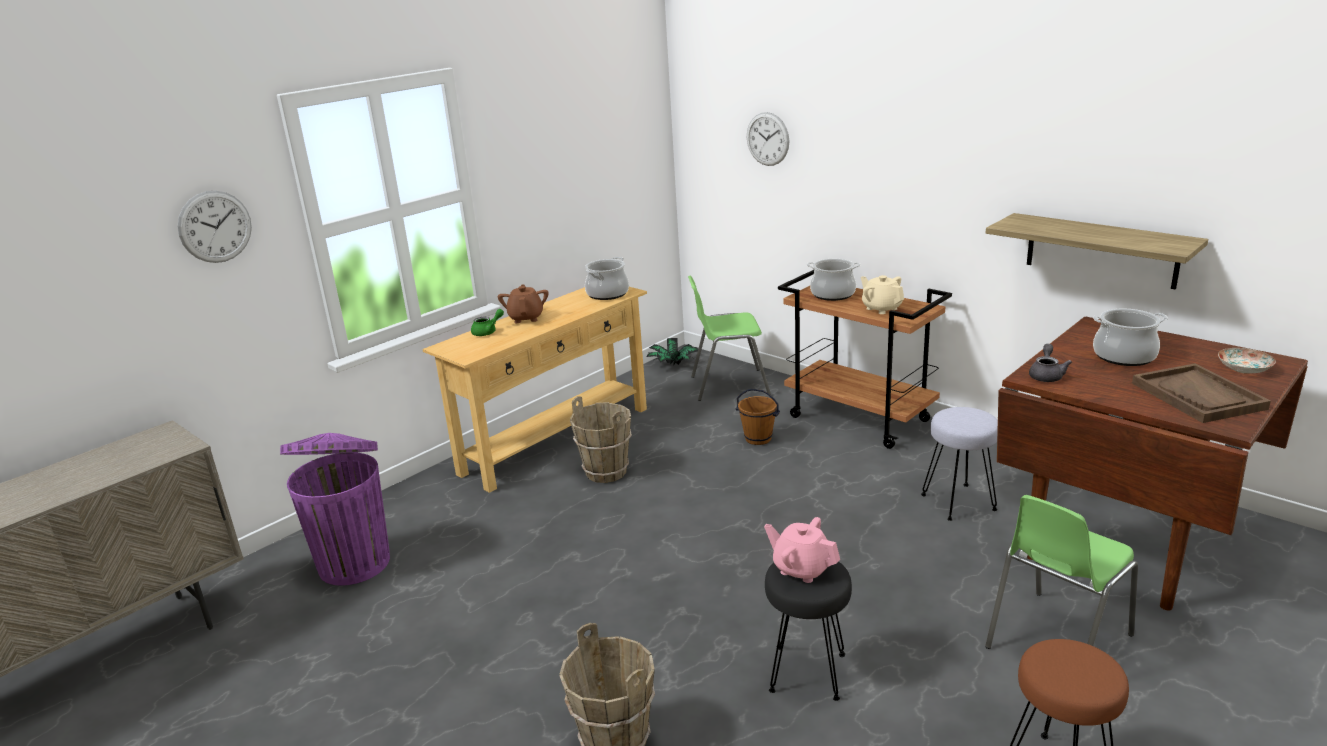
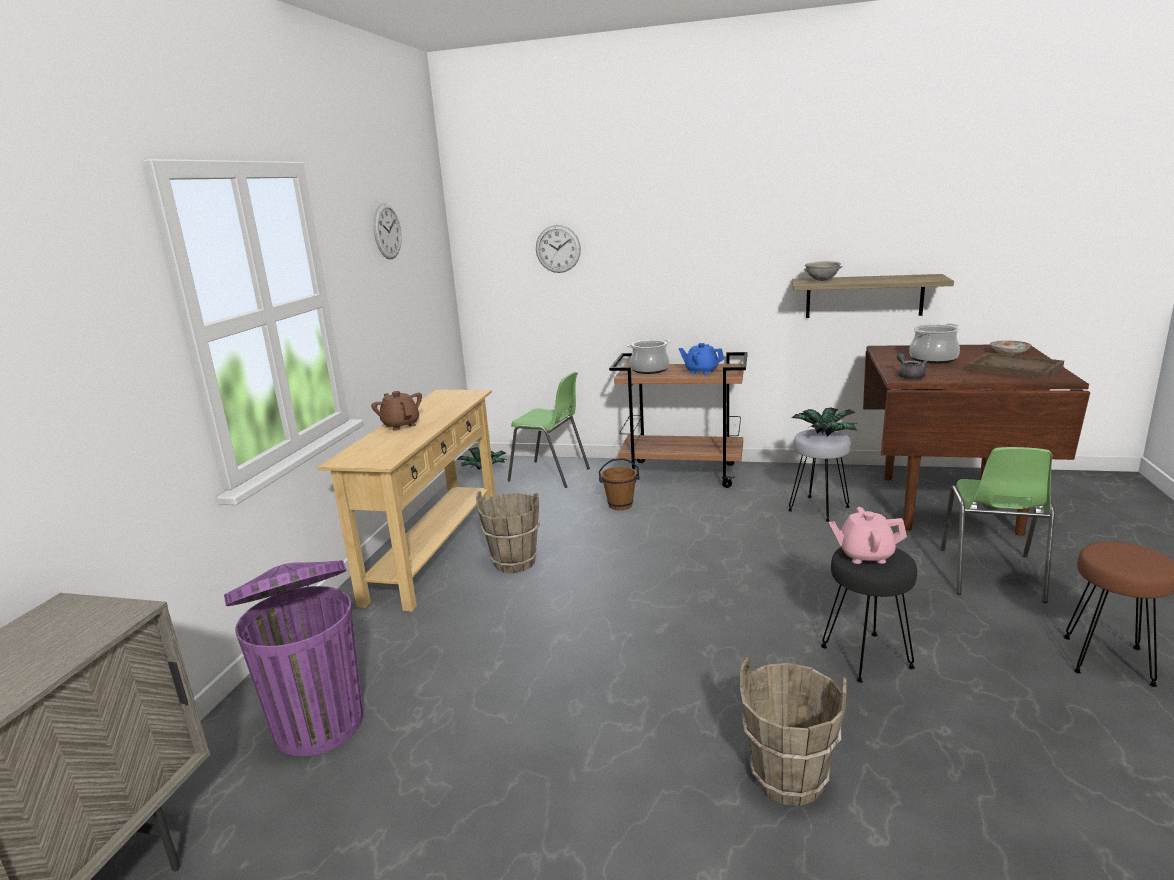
camera: 30 degrees left, 5 degrees down
wall clock [177,191,252,263] -> wall clock moved to [373,203,402,259]
green teapot [471,309,504,336] -> none
cooking pot [585,257,629,300] -> none
green chair [688,276,771,401] -> green chair turned 120 degrees counterclockwise [507,372,590,488]
beige teapot [861,275,904,314] -> blue teapot [679,343,724,375]
none -> potted plant [791,408,857,436]
none -> grey bowl [804,261,842,281]

